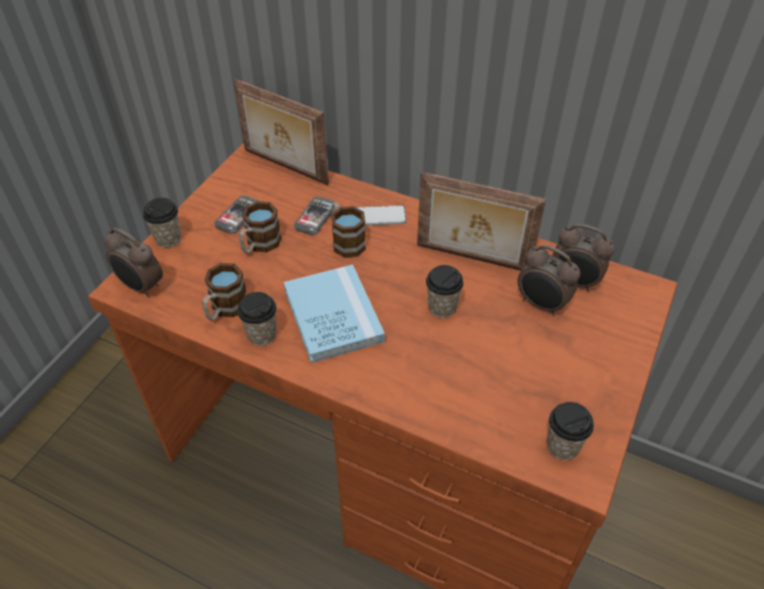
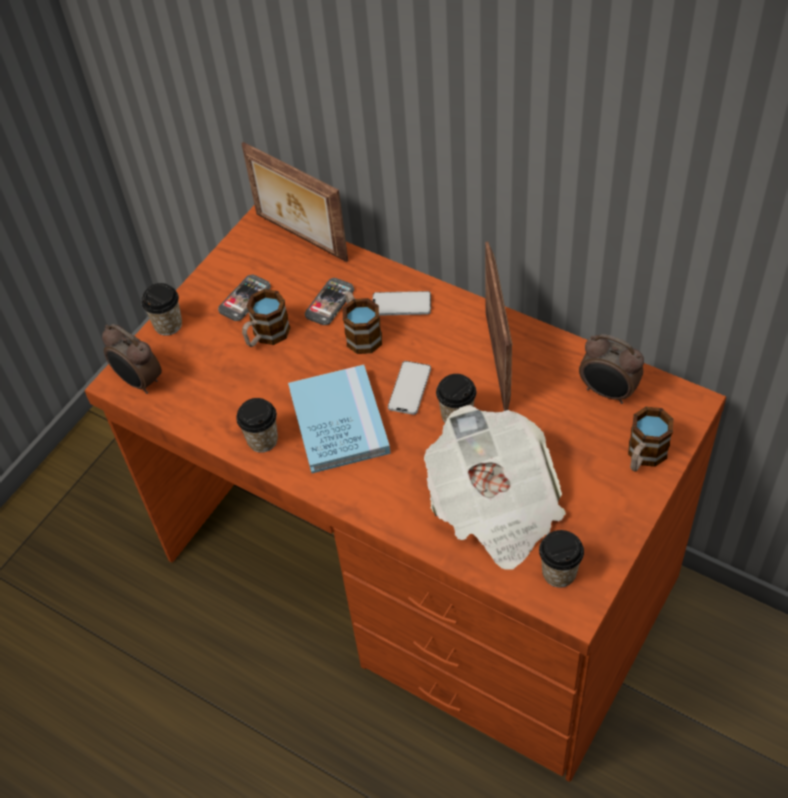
camera: 10 degrees right, 5 degrees up
mug [202,263,247,321] -> mug moved to [628,407,673,472]
picture frame [417,172,546,271] -> picture frame turned 120 degrees counterclockwise [485,242,512,411]
alarm clock [517,245,580,316] -> none
none -> phone [388,361,431,415]
none -> newspaper [424,405,566,570]

